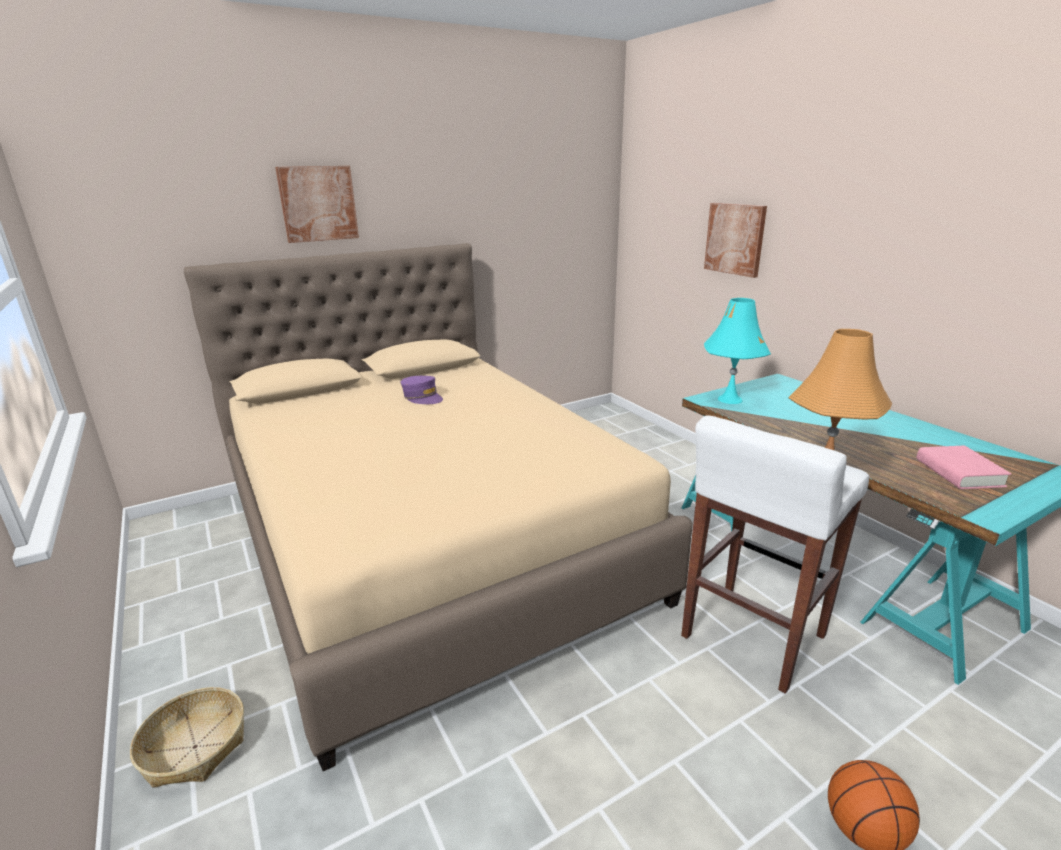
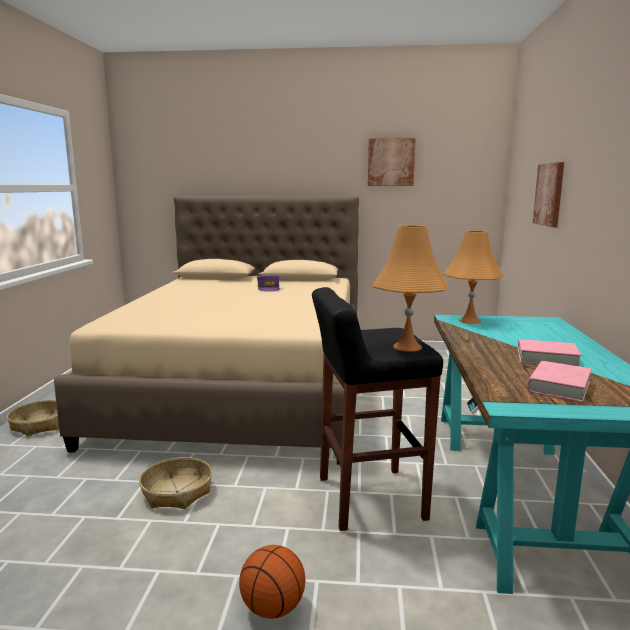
camera: 35 degrees right, 10 degrees down
picture [275,166,359,243] -> picture moved to [368,138,416,186]
white stool [681,415,869,694] -> black stool [312,287,443,531]
turquoise table lamp [704,298,771,404] -> orange table lamp [443,230,504,324]
none -> basket [139,457,212,509]
none -> pink book [518,339,581,367]

